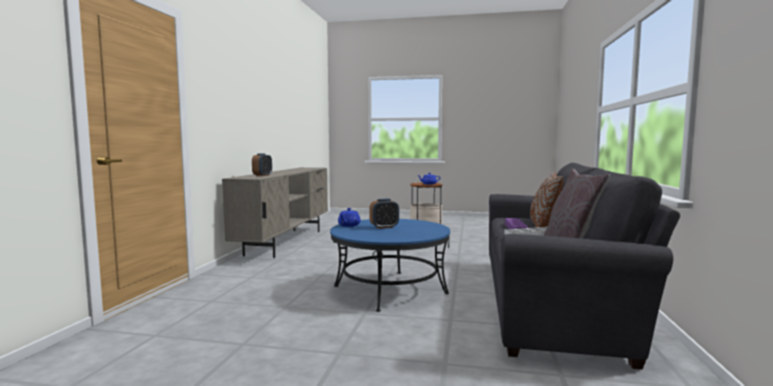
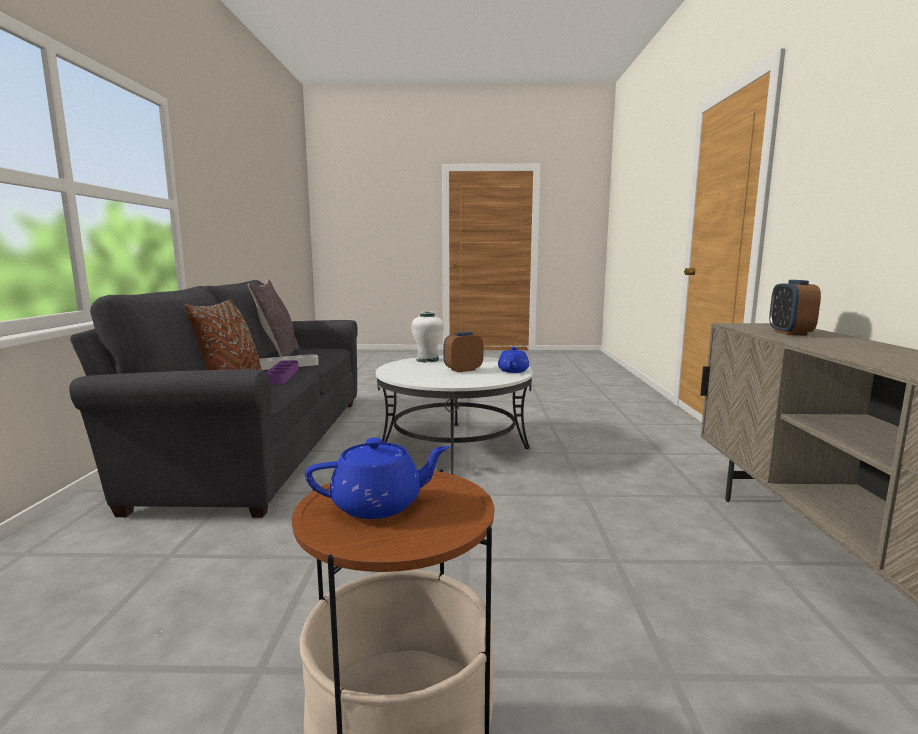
camera: 170 degrees right, 5 degrees up
blue coffee table [330,219,450,312] -> white coffee table [376,356,533,475]
none -> white vase [411,311,444,362]

